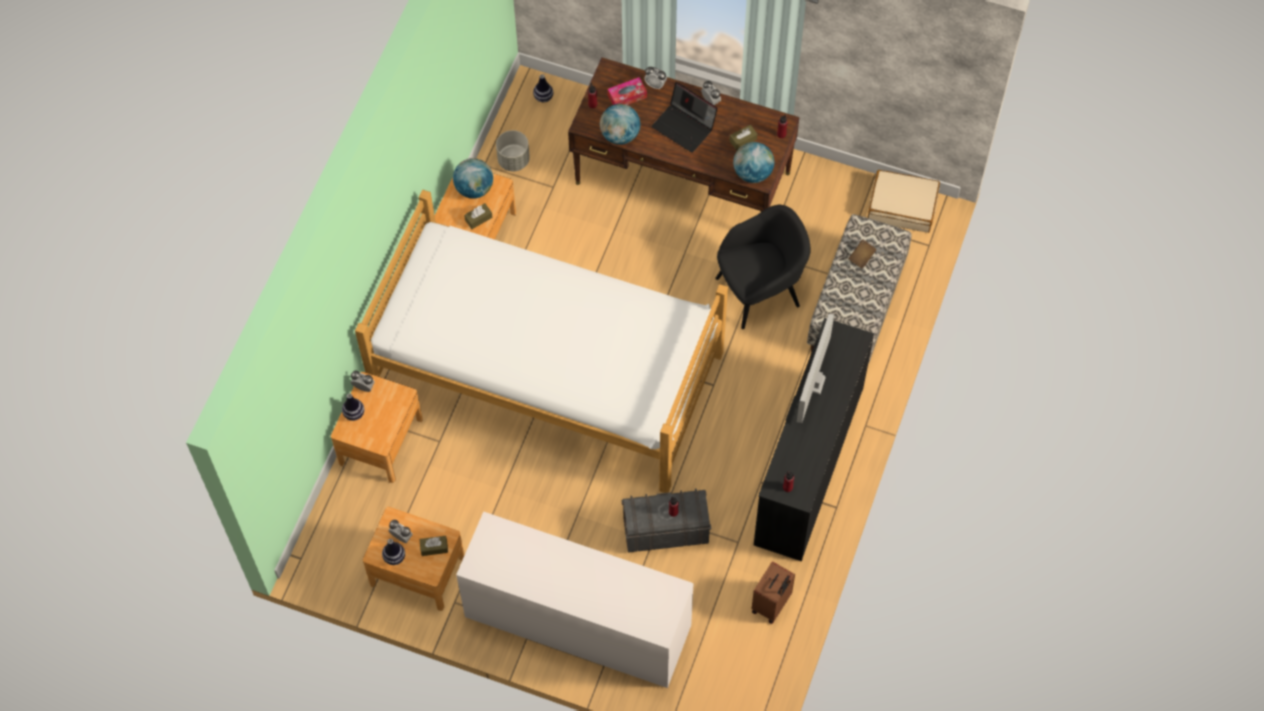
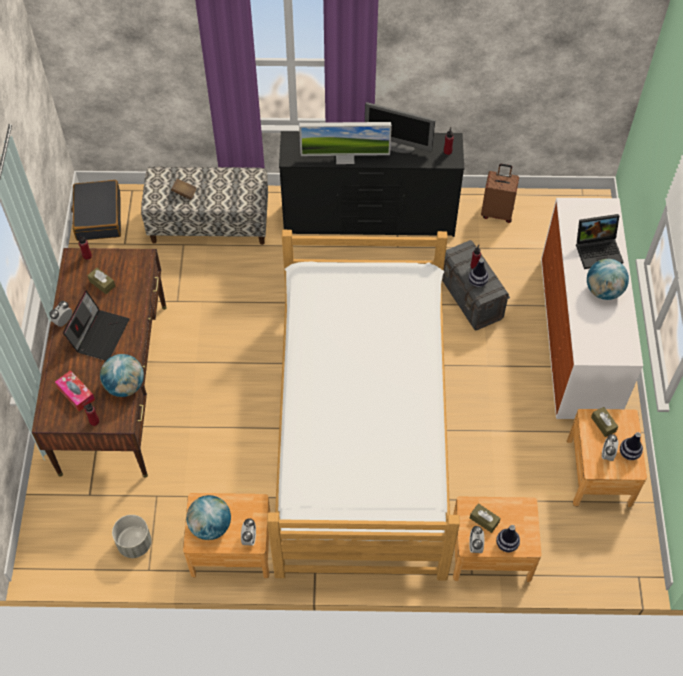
camera: 110 degrees left, 5 degrees down
brown tissue box [464,203,492,229] -> brown tissue box moved to [470,503,501,533]
vase [533,74,553,102] -> vase moved to [468,259,489,287]
alarm clock [644,67,667,89] -> alarm clock moved to [241,518,256,546]
black armchair [715,205,811,329] -> none
globe [733,142,774,183] -> globe moved to [587,259,629,300]
beige suitcase [867,170,940,233] -> black suitcase [71,180,121,241]
none -> monitor [365,102,435,153]
none -> laptop [576,214,623,269]

